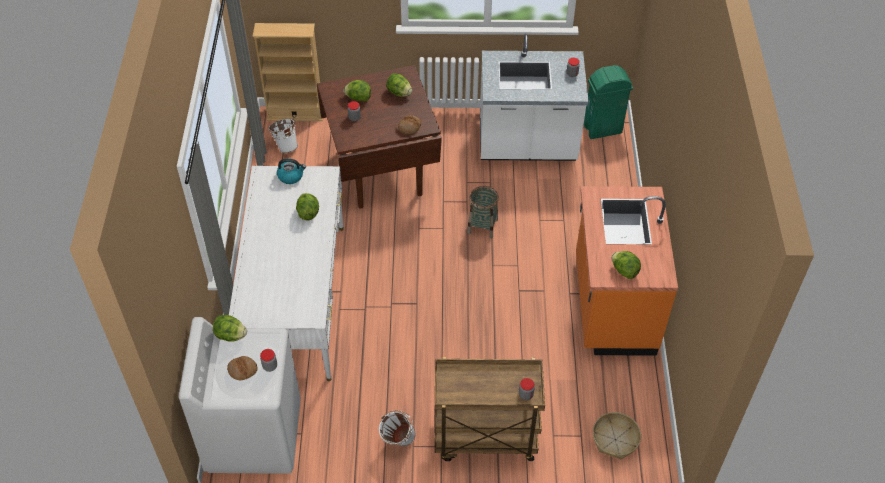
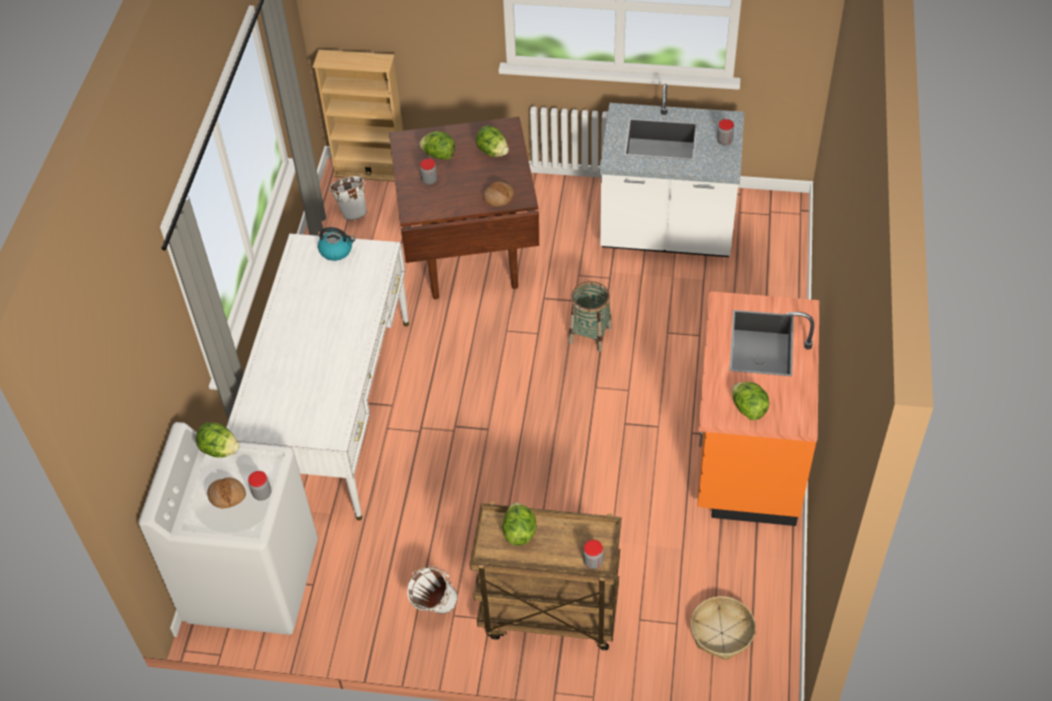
camera: 10 degrees right, 0 degrees up
lettuce [296,193,319,221] -> lettuce moved to [502,503,536,546]
green trash can [584,65,633,139] -> none

